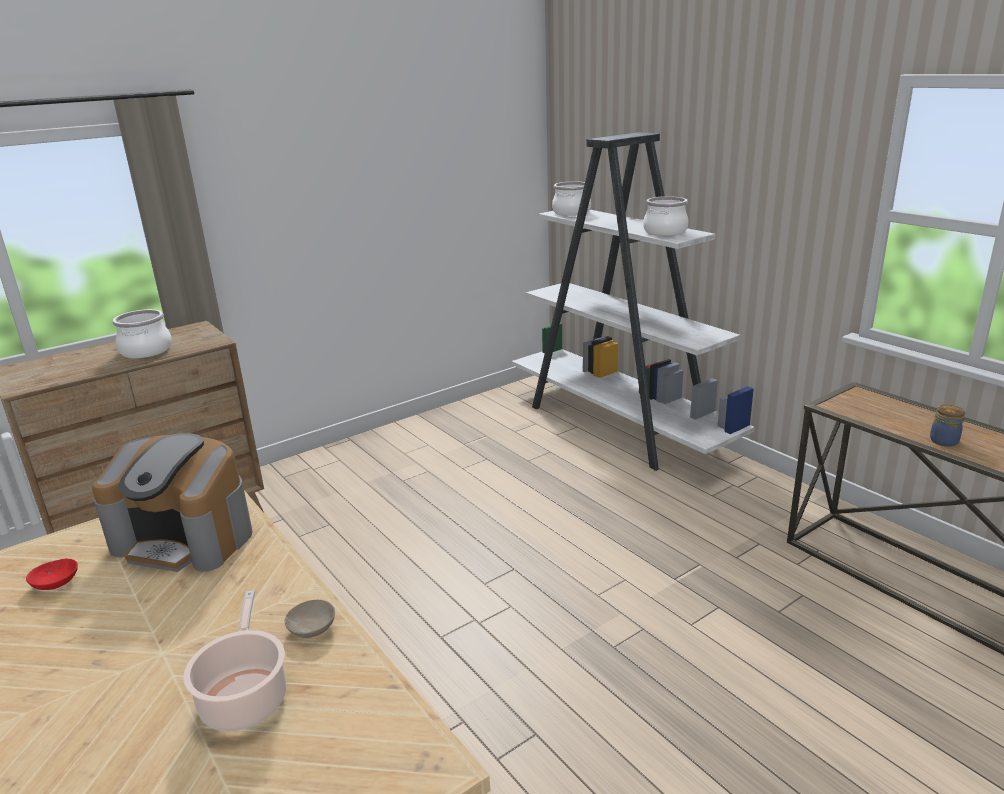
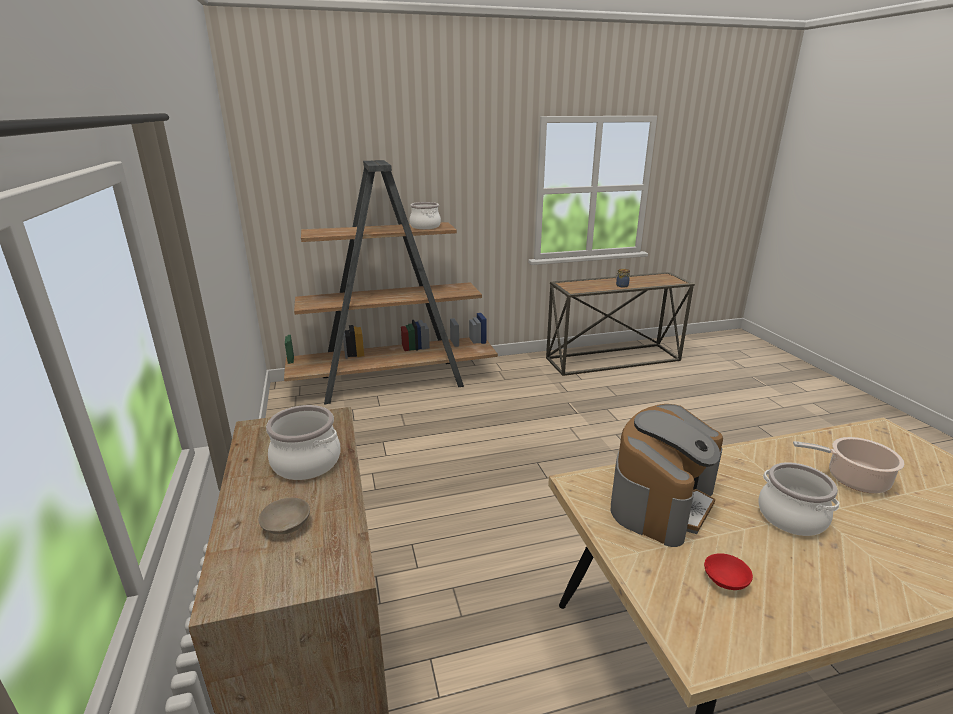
camera: 70 degrees left, 0 degrees up
beige bowl [284,600,335,638] -> beige bowl moved to [259,498,310,534]
white bookcase [512,132,755,471] -> brown bookcase [284,160,498,404]
cooking pot [552,182,591,216] -> cooking pot moved to [758,462,839,536]

